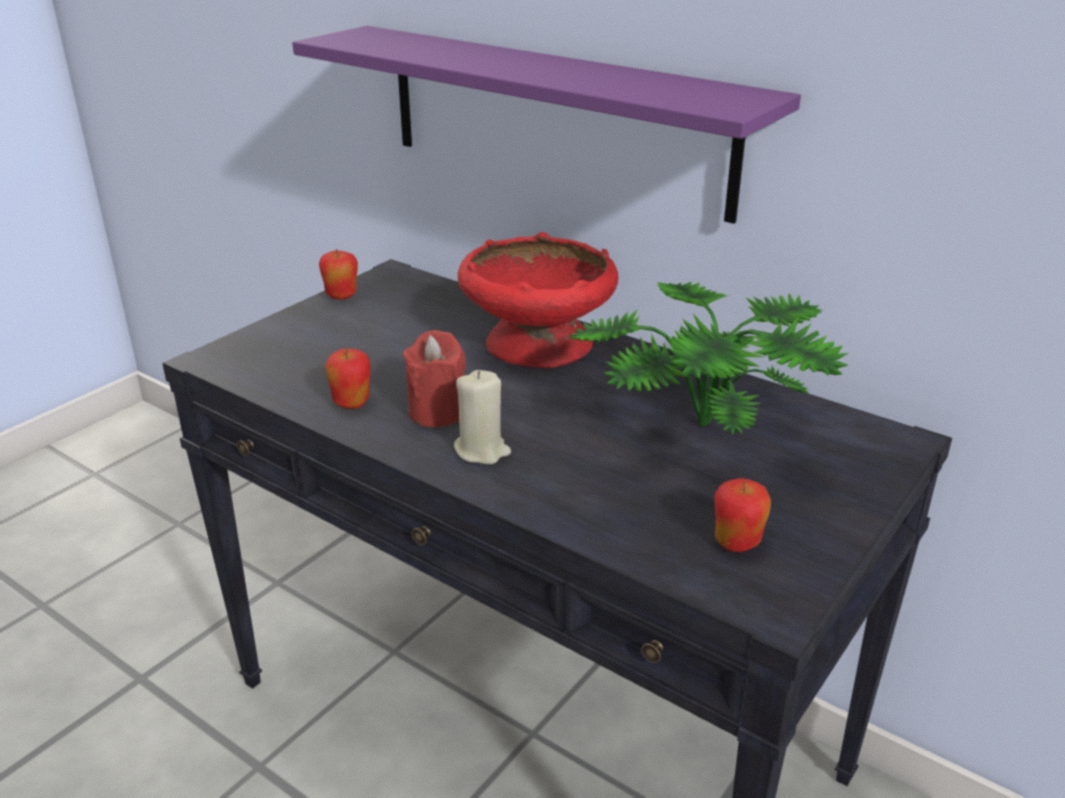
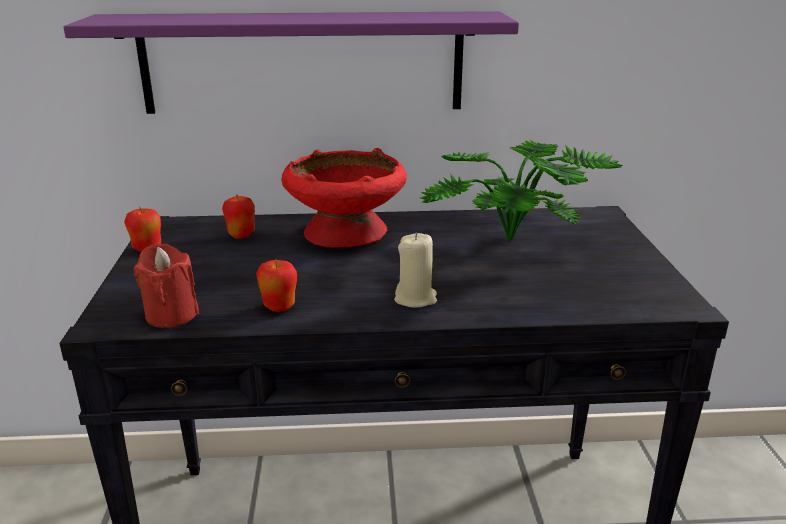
camera: 40 degrees left, 5 degrees down
red candle [403,330,466,427] -> red candle moved to [133,243,199,328]
apple [715,478,771,552] -> apple moved to [222,195,255,239]

